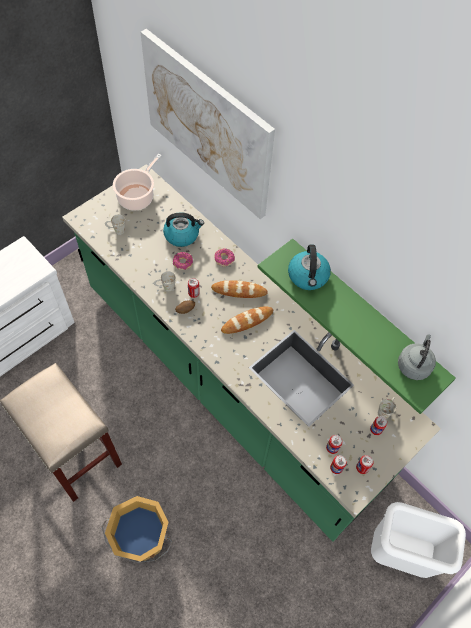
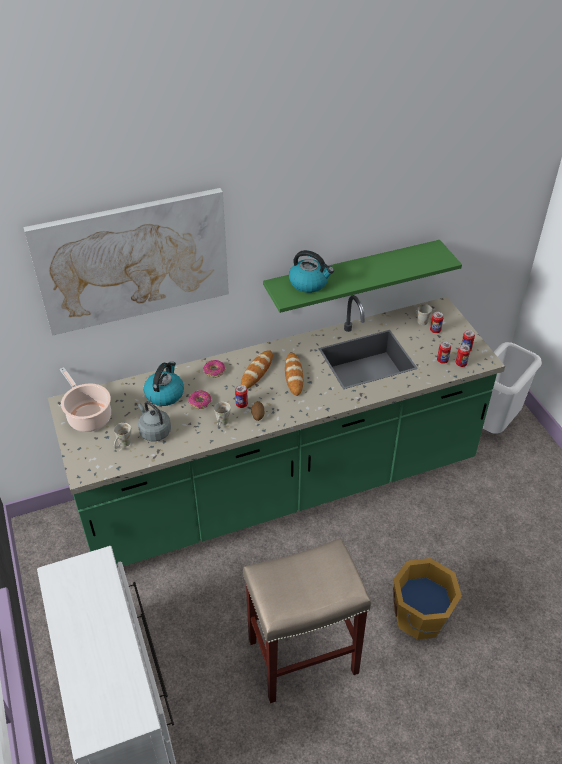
camera: 65 degrees left, 15 degrees down
grey kettle [398,334,436,380] -> grey kettle moved to [138,401,171,441]

